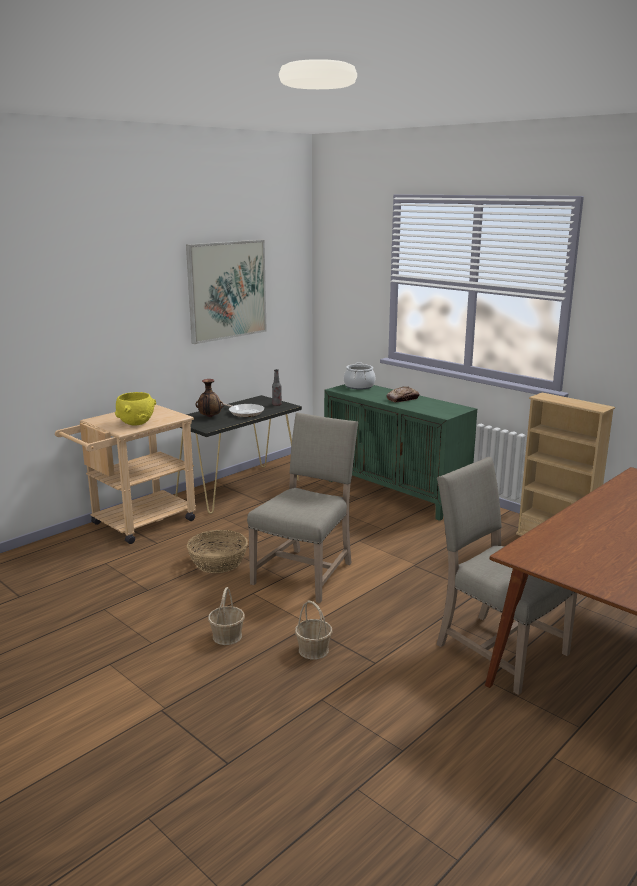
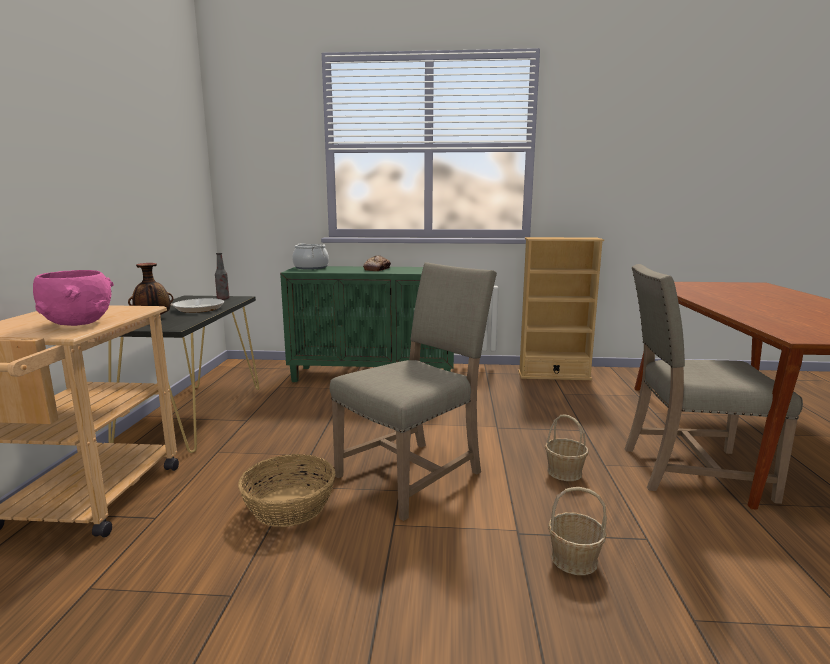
camera: 40 degrees left, 5 degrees down
yellow bowl [115,392,156,426] -> pink bowl [33,270,114,326]
picture [186,240,267,344] -> none
basket [208,587,245,645] -> basket moved to [545,414,589,481]
beige chair [247,412,358,603] -> beige chair turned 60 degrees clockwise [329,262,497,521]

